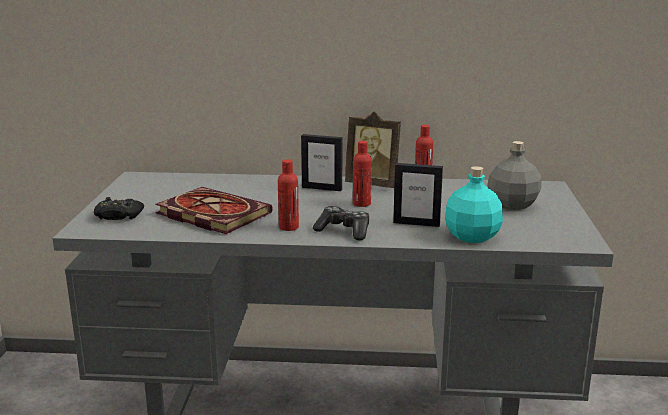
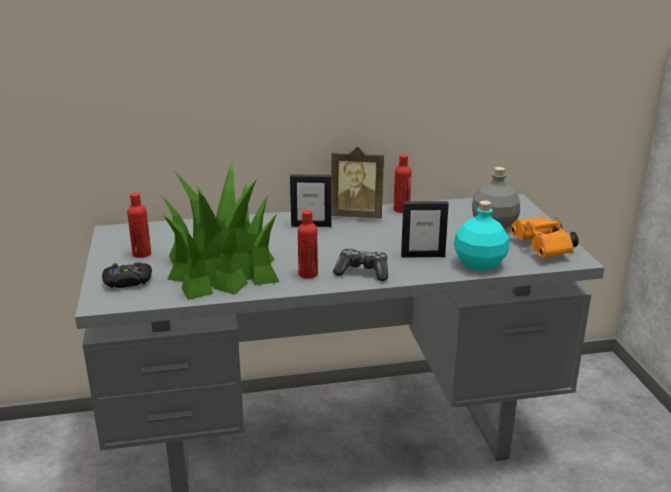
camera: 15 degrees left, 5 degrees up
book [155,187,272,234] -> potted plant [162,162,280,300]
red bottle [353,141,372,207] -> red bottle moved to [127,192,151,258]
none -> orange binoculars [510,217,579,258]

